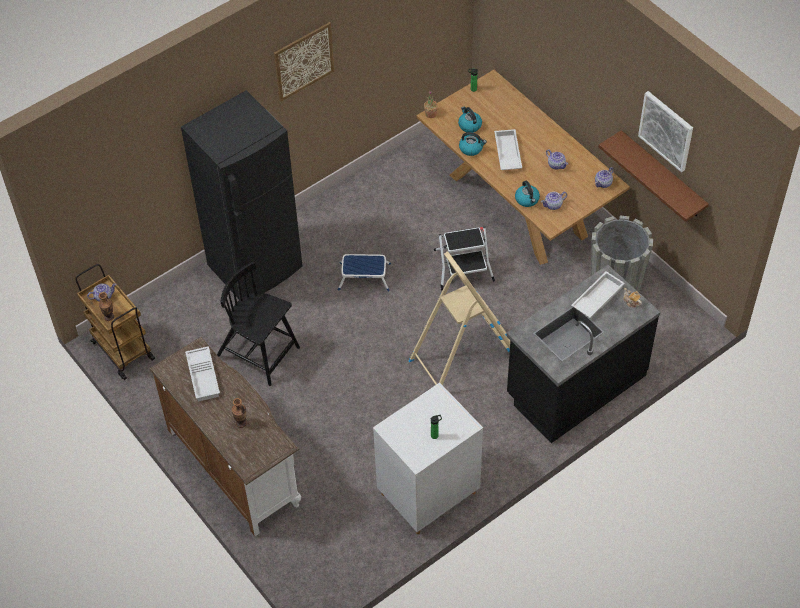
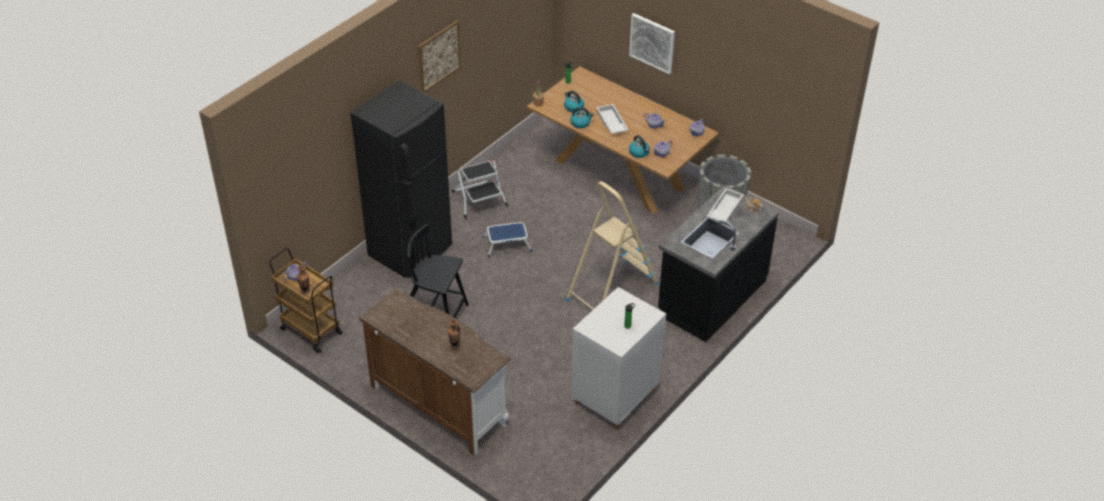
camera: 15 degrees left, 10 degrees down
white tray [185,346,220,402] -> none
step ladder [433,227,495,290] -> step ladder moved to [452,160,508,219]
brown shelf [599,130,709,222] -> none
picture [638,91,693,172] -> picture moved to [629,13,675,74]

